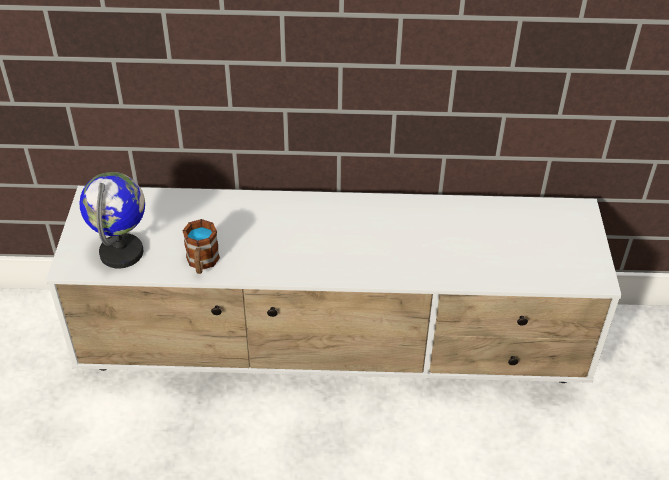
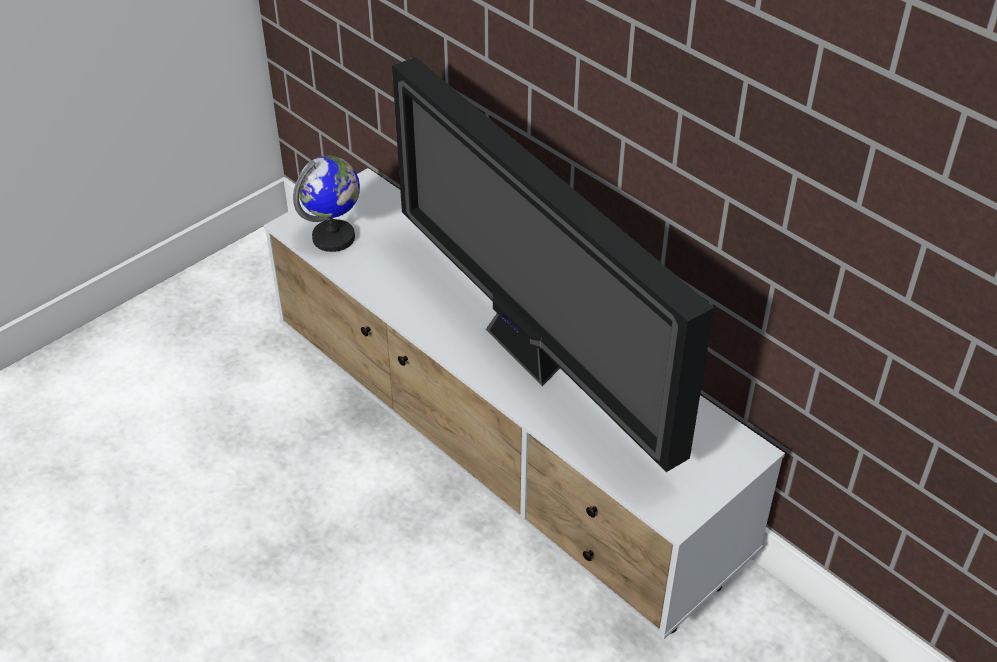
camera: 45 degrees right, 0 degrees up
mug [182,219,220,274] -> none
none -> television [392,57,714,472]

